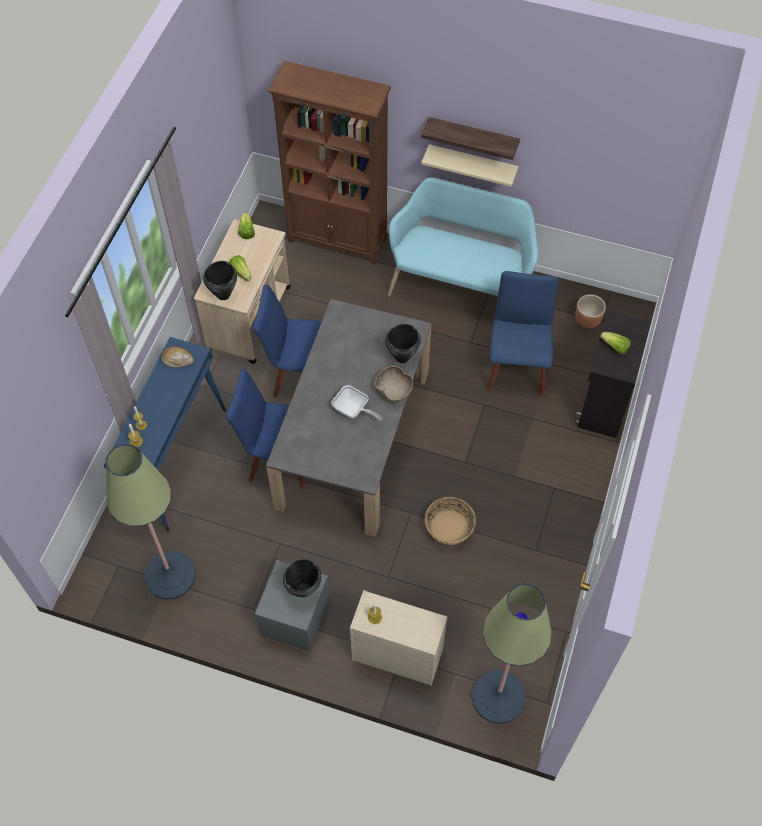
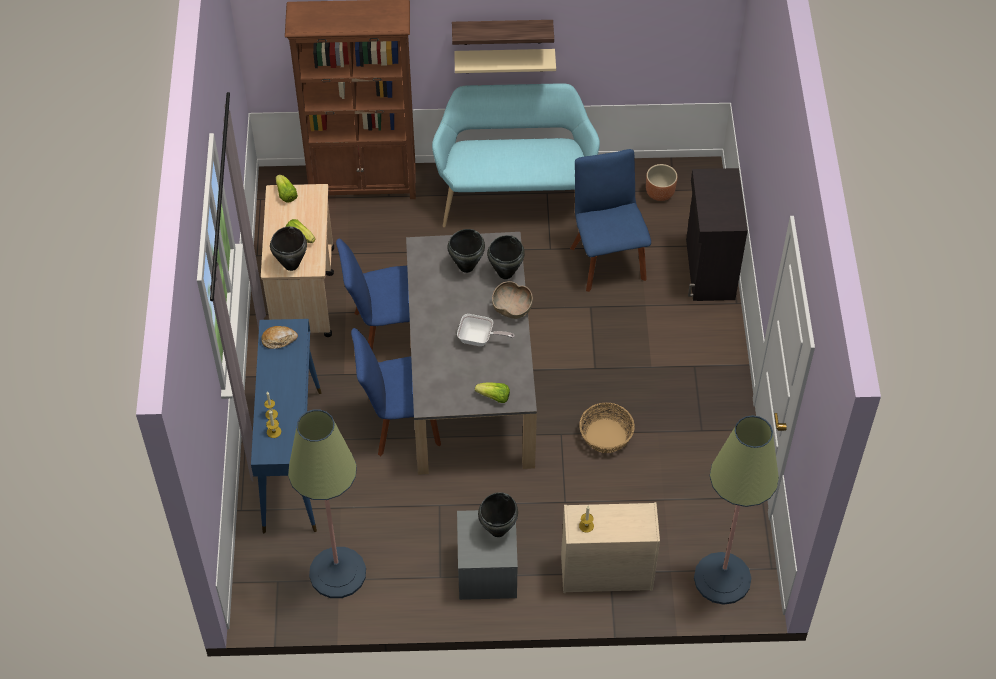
camera: 20 degrees left, 5 degrees down
lettuce [600,332,631,355] -> lettuce moved to [475,383,510,403]
none -> black cooking pot [447,229,485,273]

